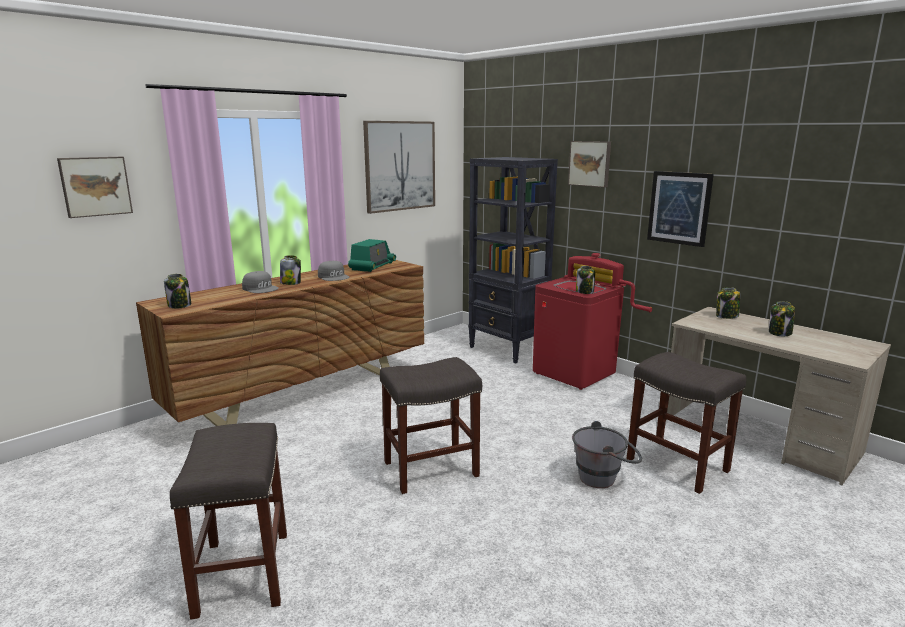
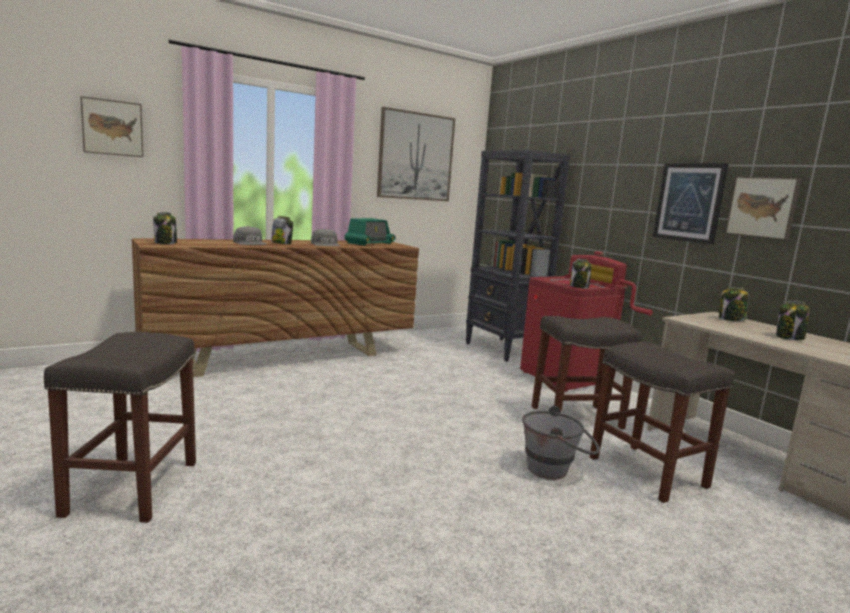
camera: 10 degrees right, 5 degrees down
grey stool [380,357,482,494] -> grey stool moved to [532,316,641,429]
picture [568,141,611,188] -> picture moved to [725,176,802,240]

